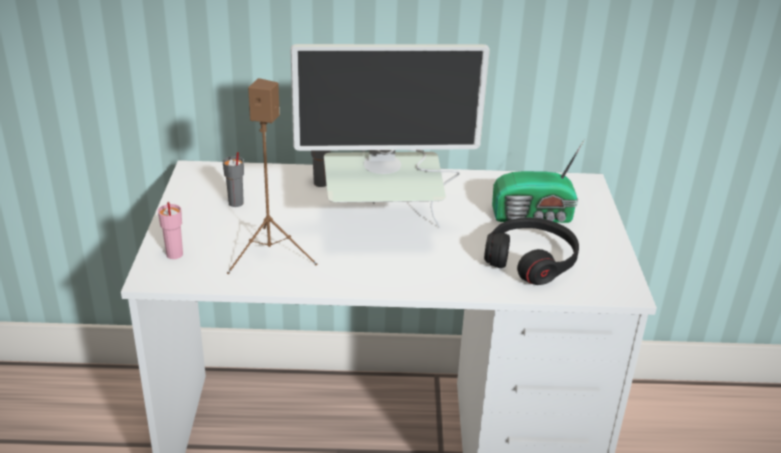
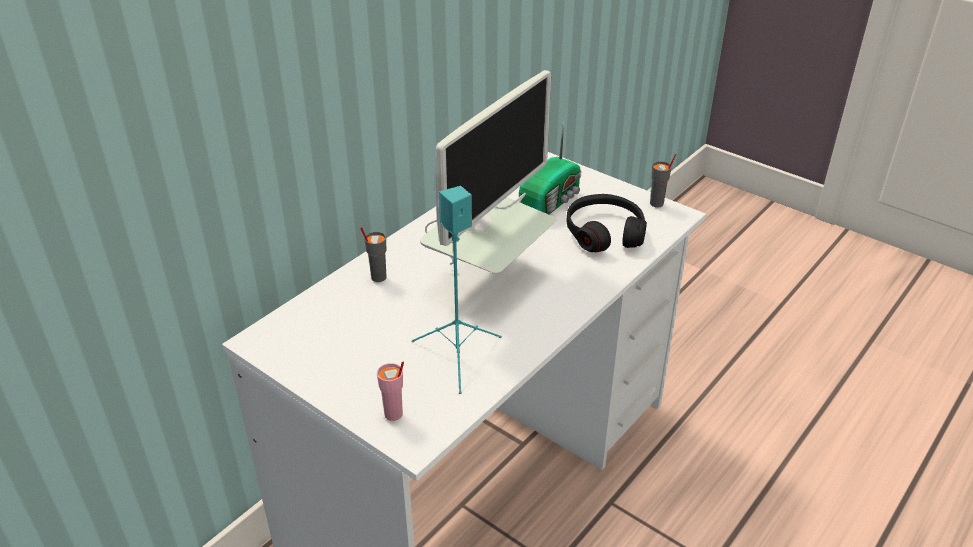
camera: 50 degrees left, 5 degrees up
grey cup [223,152,244,207] -> grey cup moved to [650,154,677,208]
brown speaker [227,78,318,274] -> turquoise speaker [412,186,502,394]

